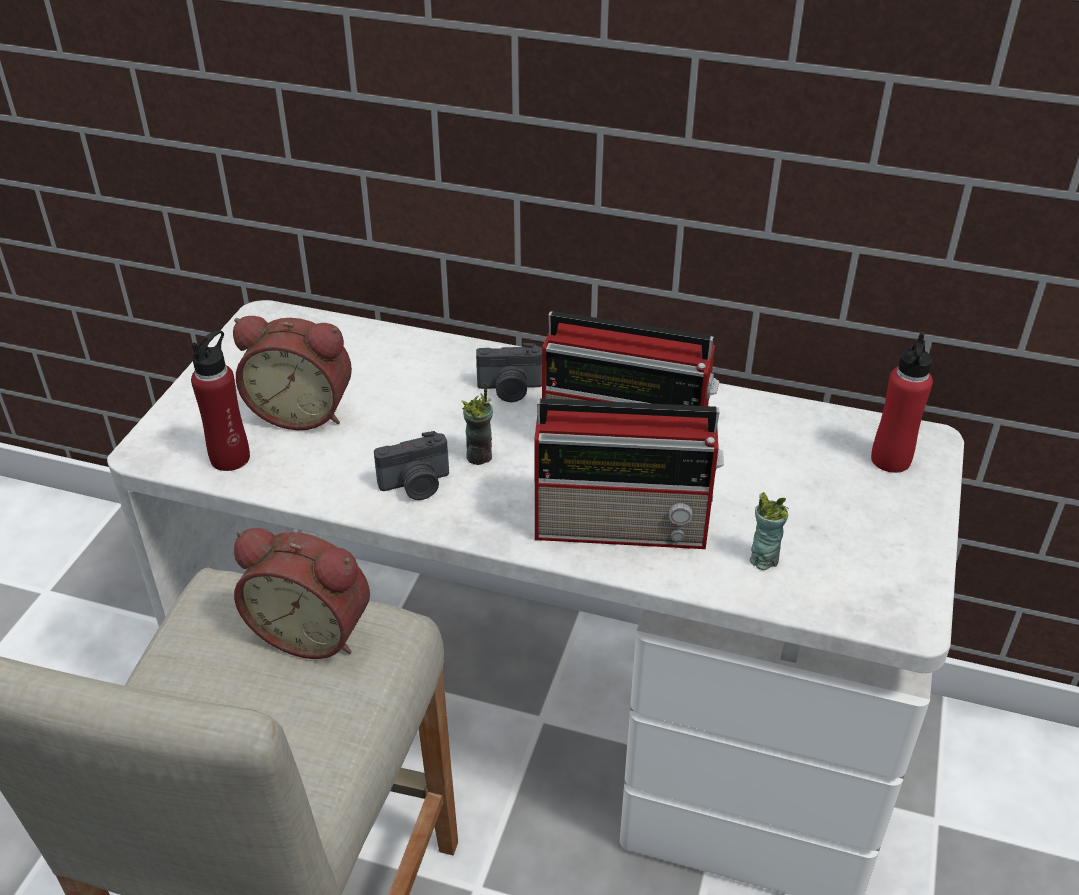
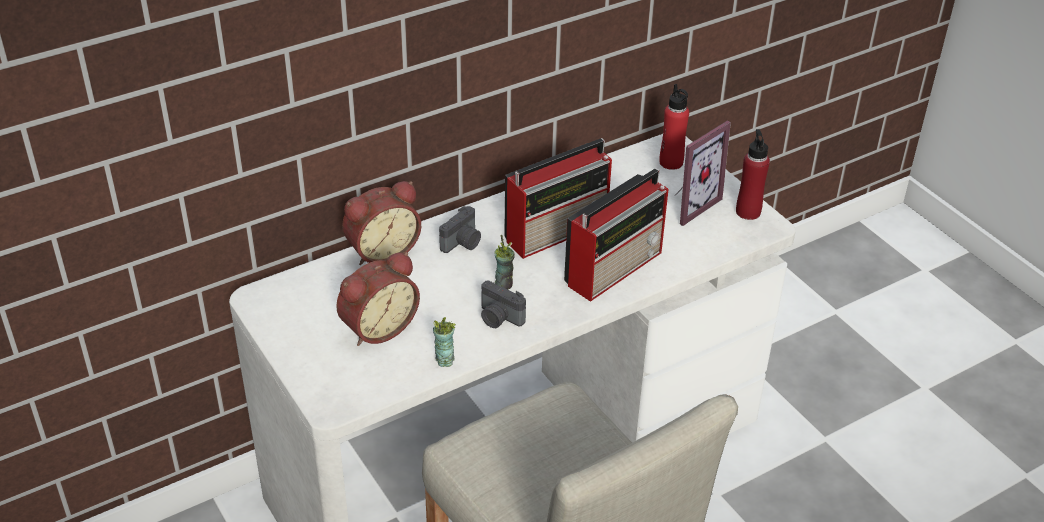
camera: 50 degrees left, 0 degrees up
red bottle [191,330,250,471] -> red bottle moved to [736,129,770,220]
alarm clock [234,528,370,659] -> alarm clock moved to [342,181,421,265]
camera [374,431,449,500] -> camera turned 105 degrees clockwise [481,280,526,328]
cup [750,492,789,570] -> cup moved to [433,317,456,367]
none -> picture frame [673,120,731,226]

